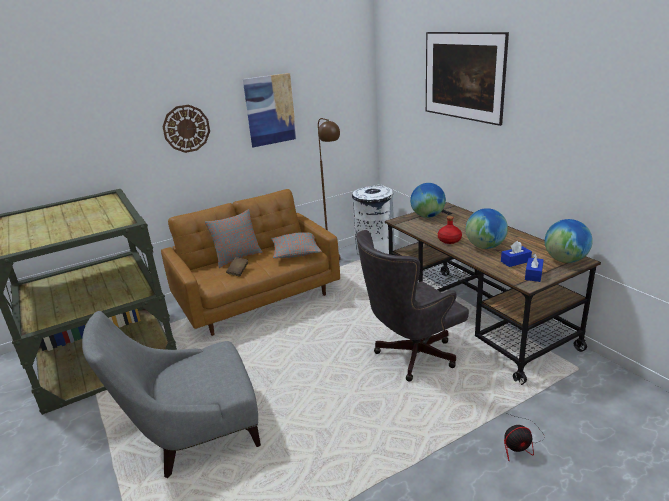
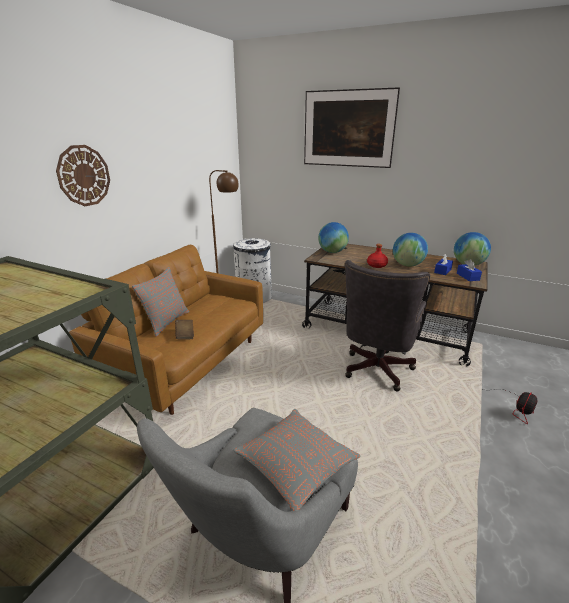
camera: 35 degrees left, 0 degrees up
picture [243,73,297,147] -> none
grey pillow [271,232,322,258] -> grey pillow moved to [233,409,360,511]

